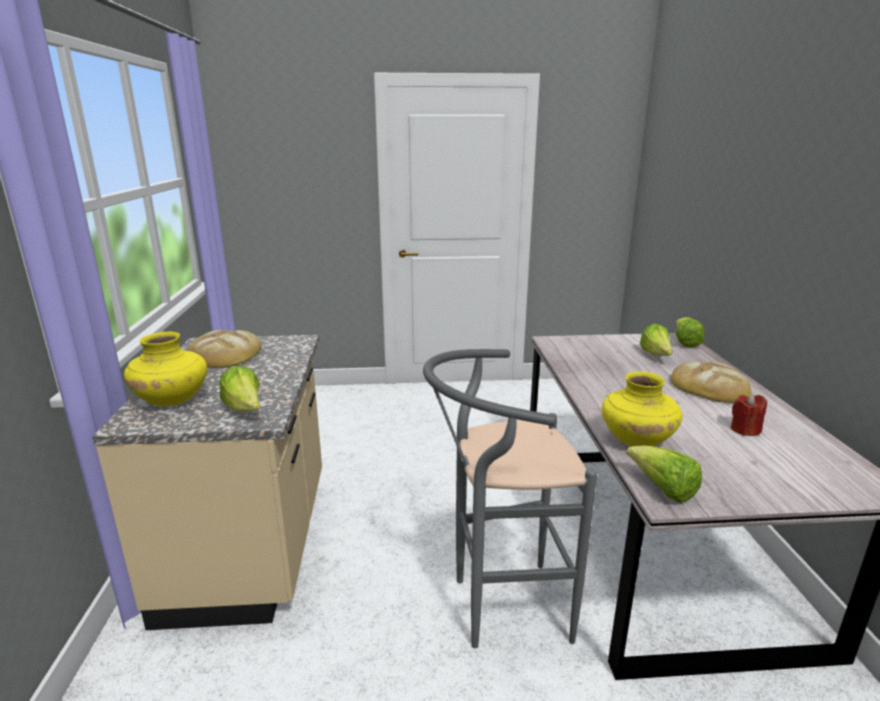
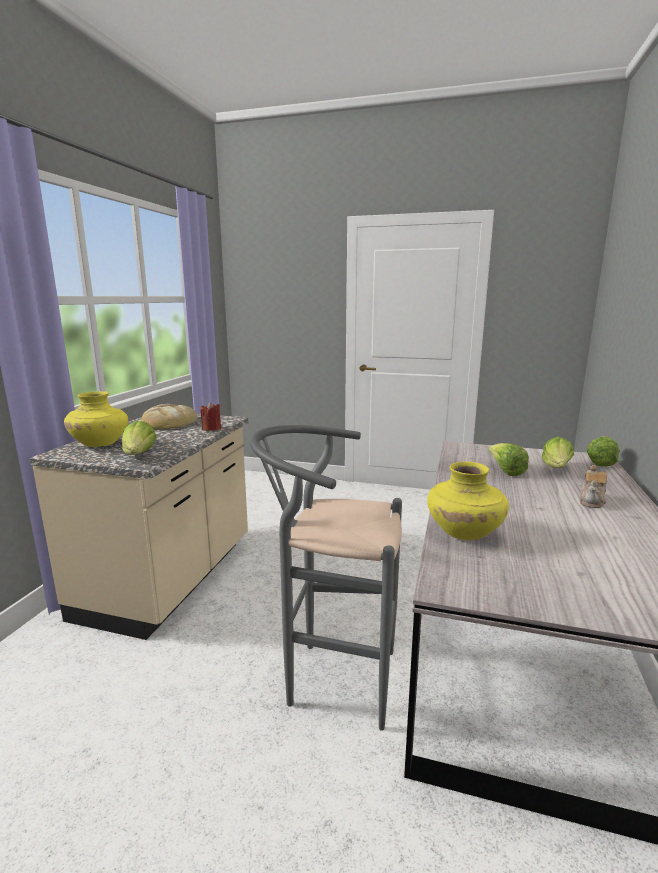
camera: 20 degrees right, 5 degrees down
lettuce [626,446,702,503] -> lettuce moved to [488,443,529,476]
bread [671,362,752,403] -> teapot [580,465,607,508]
red candle [731,394,767,436] -> red candle moved to [201,402,221,431]

